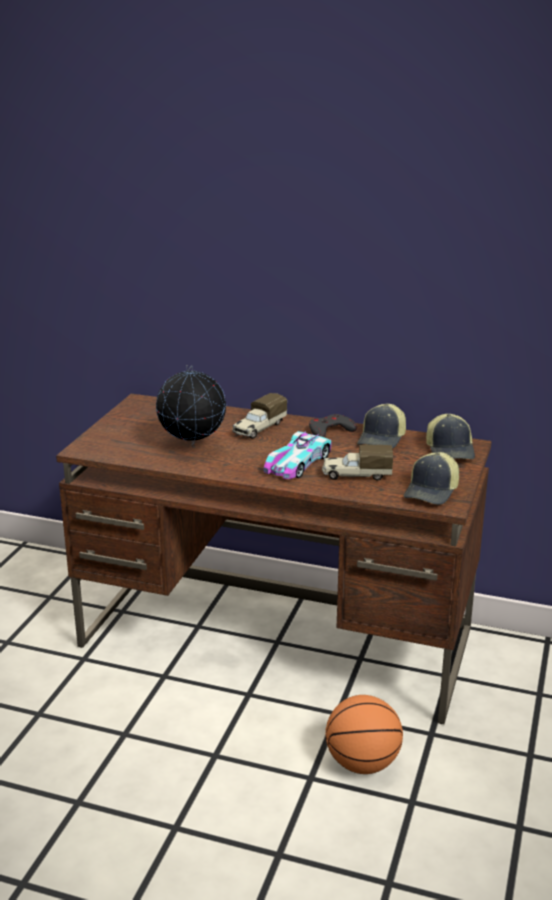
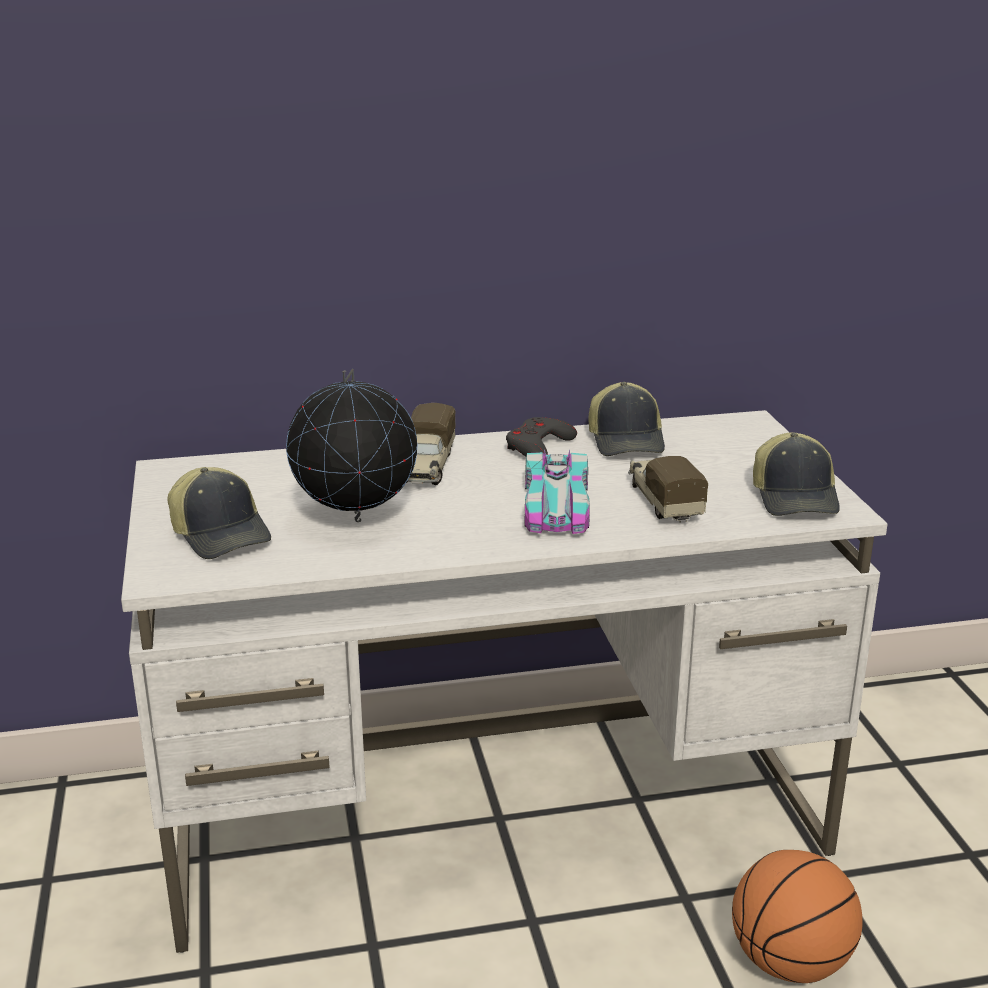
camera: 30 degrees left, 0 degrees up
brown desk [56,394,492,724] -> white desk [121,410,888,953]
toy truck [322,445,393,480] -> toy truck turned 105 degrees clockwise [628,456,708,522]
cap [426,414,475,459] -> cap moved to [167,467,271,559]

